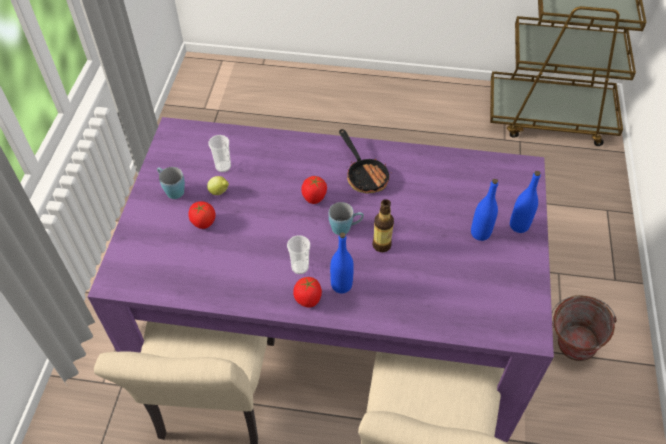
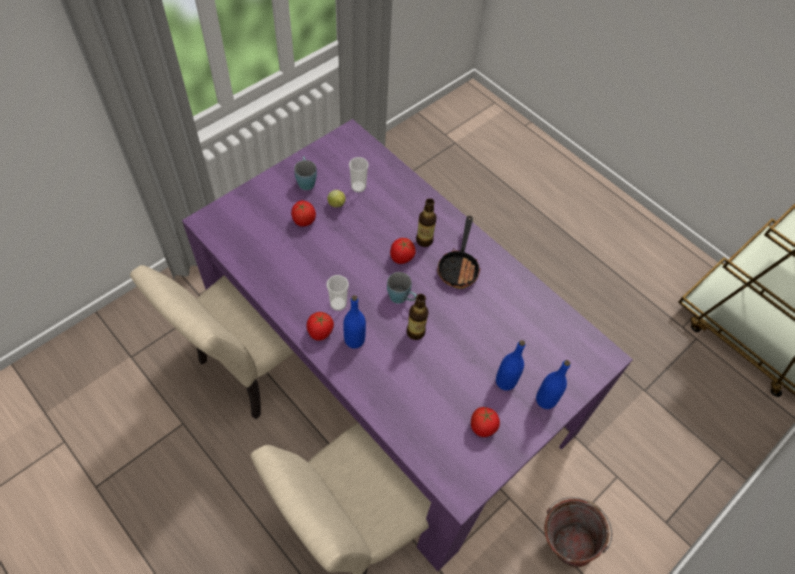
camera: 35 degrees right, 5 degrees up
none -> bottle [416,198,437,247]
none -> tomato [471,407,500,437]

